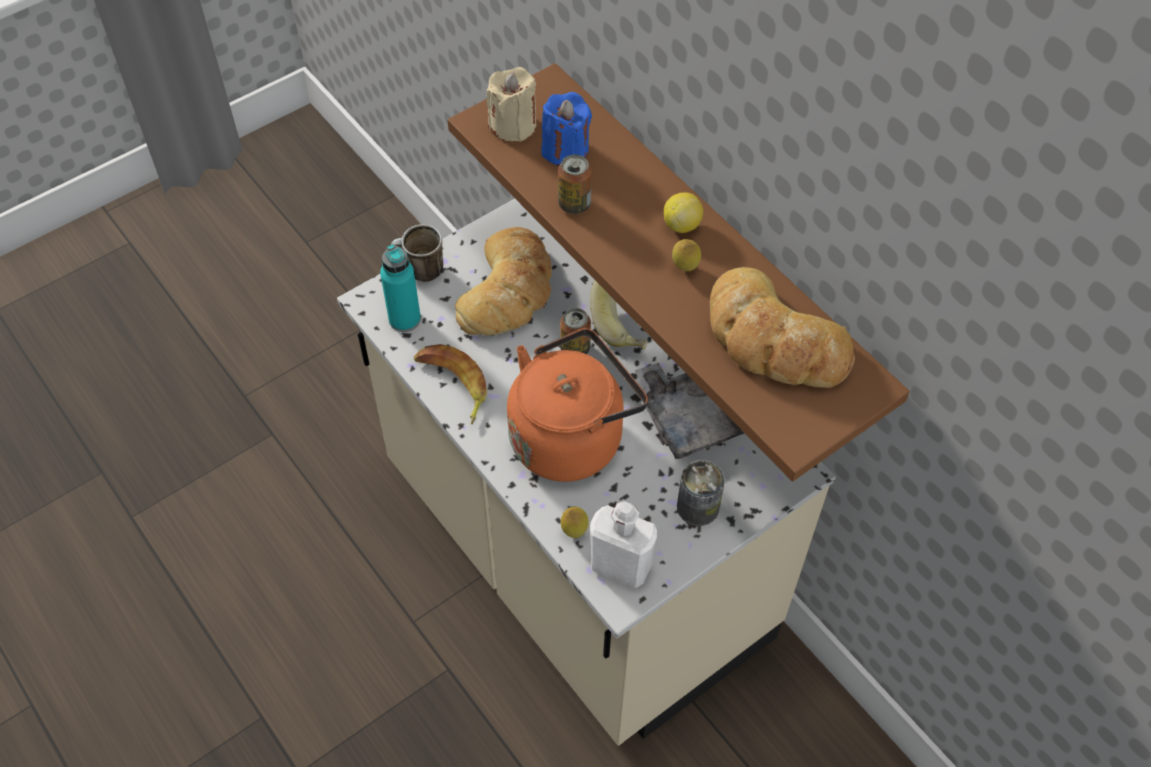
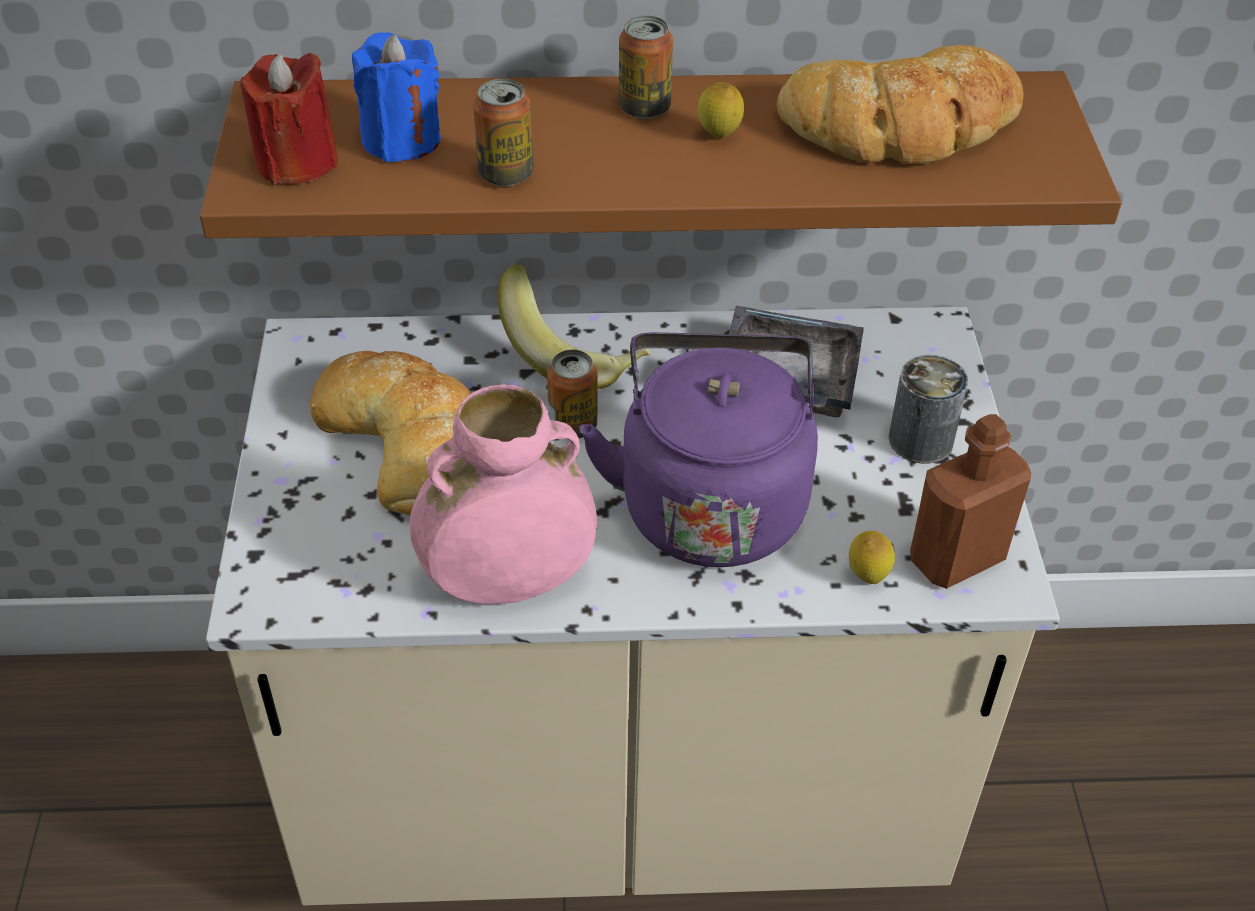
camera: 55 degrees left, 10 degrees down
turquoise bottle [380,244,421,332] -> none
mug [391,224,443,282] -> none
banana [414,344,487,424] -> pink vase [410,385,597,604]
beige candle [487,67,536,142] -> red candle [240,53,338,185]
orange kettle [507,328,648,482] -> purple kettle [580,332,818,567]
white bottle [590,501,657,588] -> brown bottle [910,414,1031,589]
lemon [664,192,703,233] -> can [619,16,673,119]

